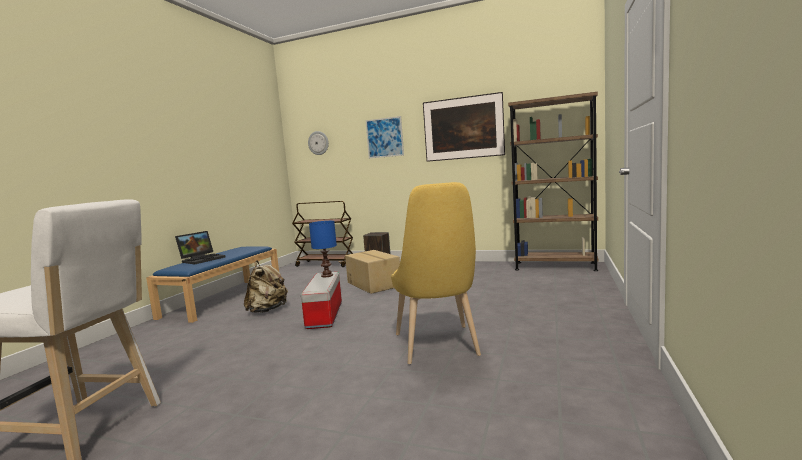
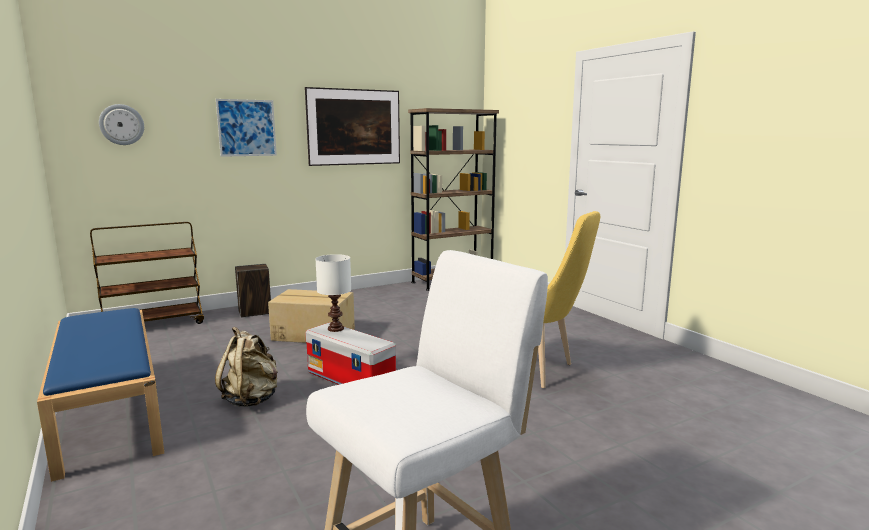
camera: 50 degrees left, 5 degrees up
laptop [175,231,226,265] -> none
blue table lamp [309,221,337,277] -> white table lamp [315,254,351,332]

